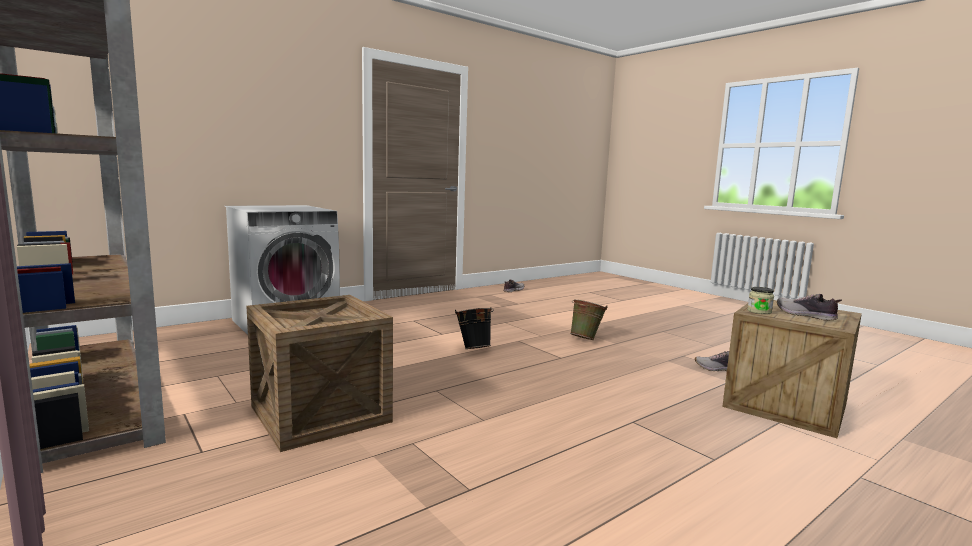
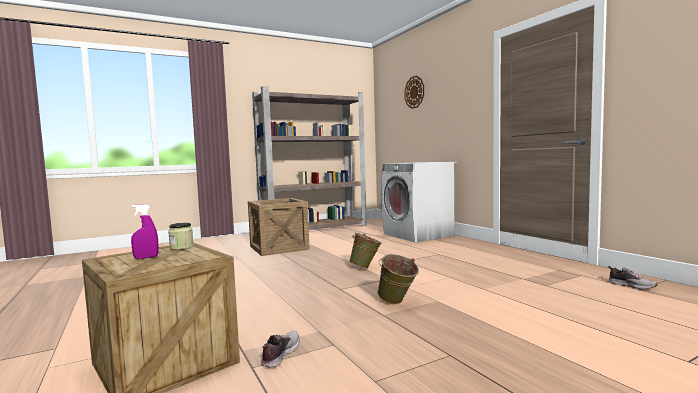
camera: 100 degrees right, 5 degrees down
black bucket [455,307,494,349] -> green bucket [349,233,382,269]
shoe [777,294,842,321] -> purple spray bottle [131,204,158,259]
none -> wall clock [404,76,424,109]

